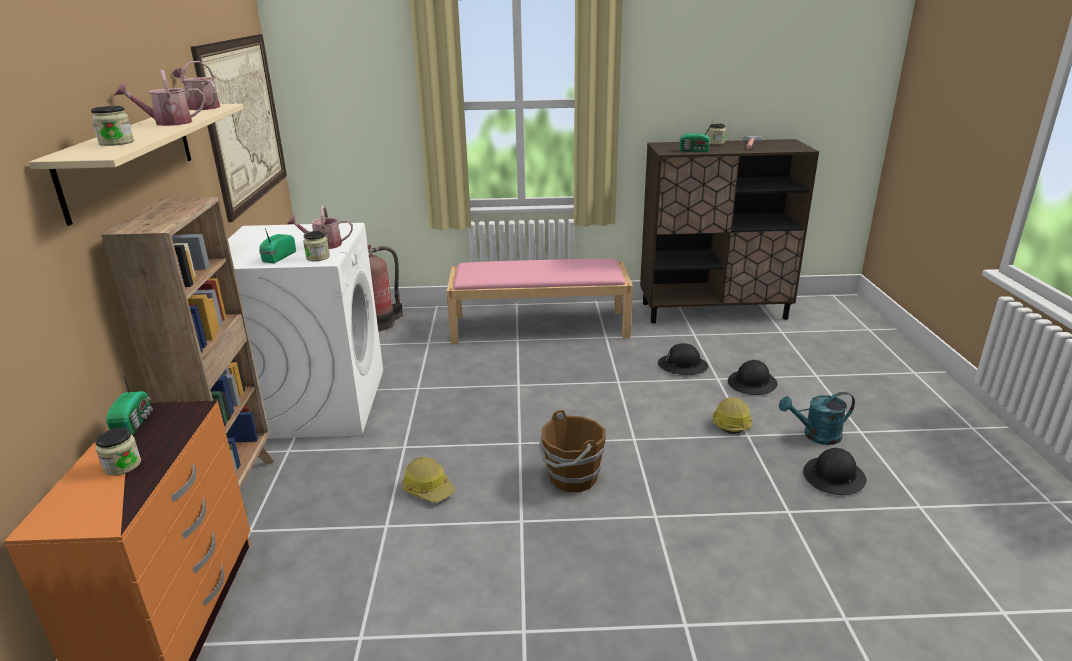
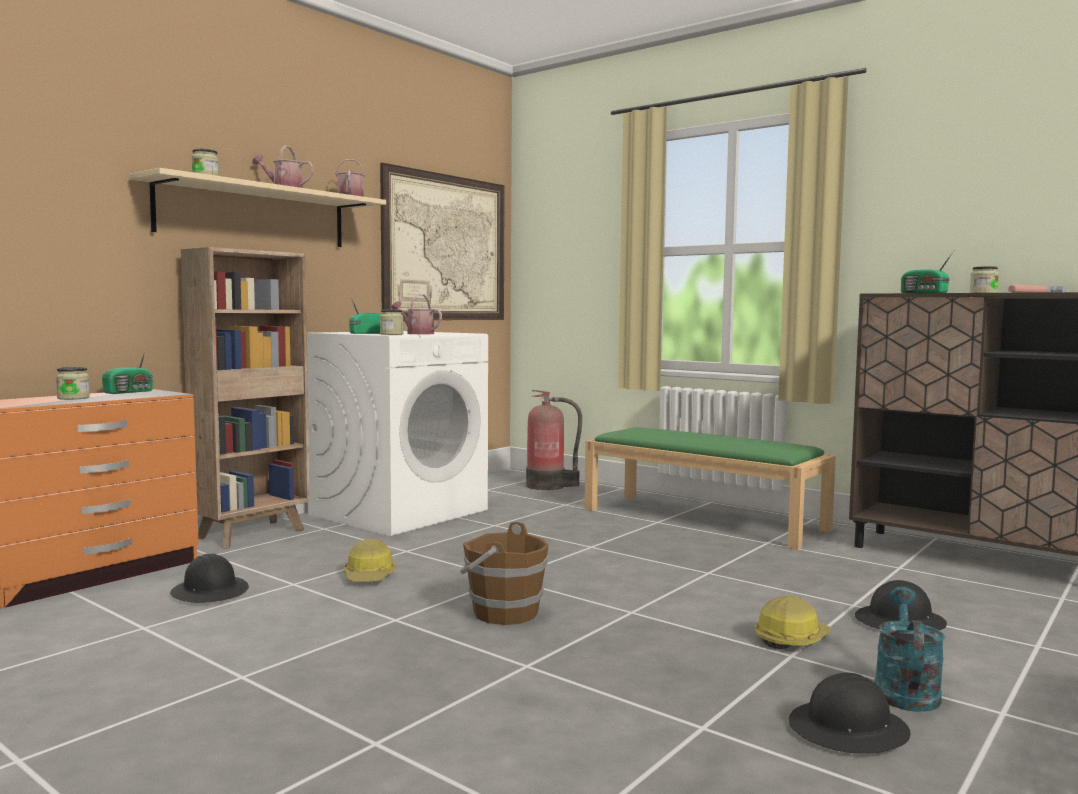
camera: 40 degrees right, 20 degrees down
pink bench [446,259,633,344] -> green bench [585,427,836,550]
black hard hat [658,343,708,375] -> black hard hat moved to [170,553,249,603]
turquoise watering can [779,392,855,445] -> turquoise watering can turned 75 degrees clockwise [874,587,945,712]

